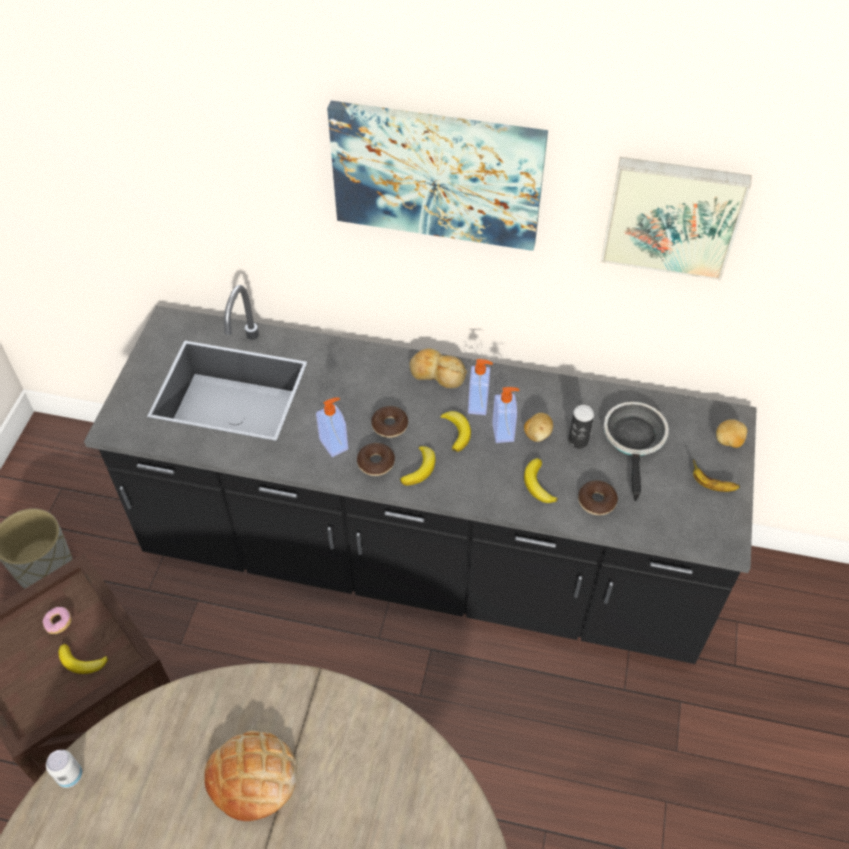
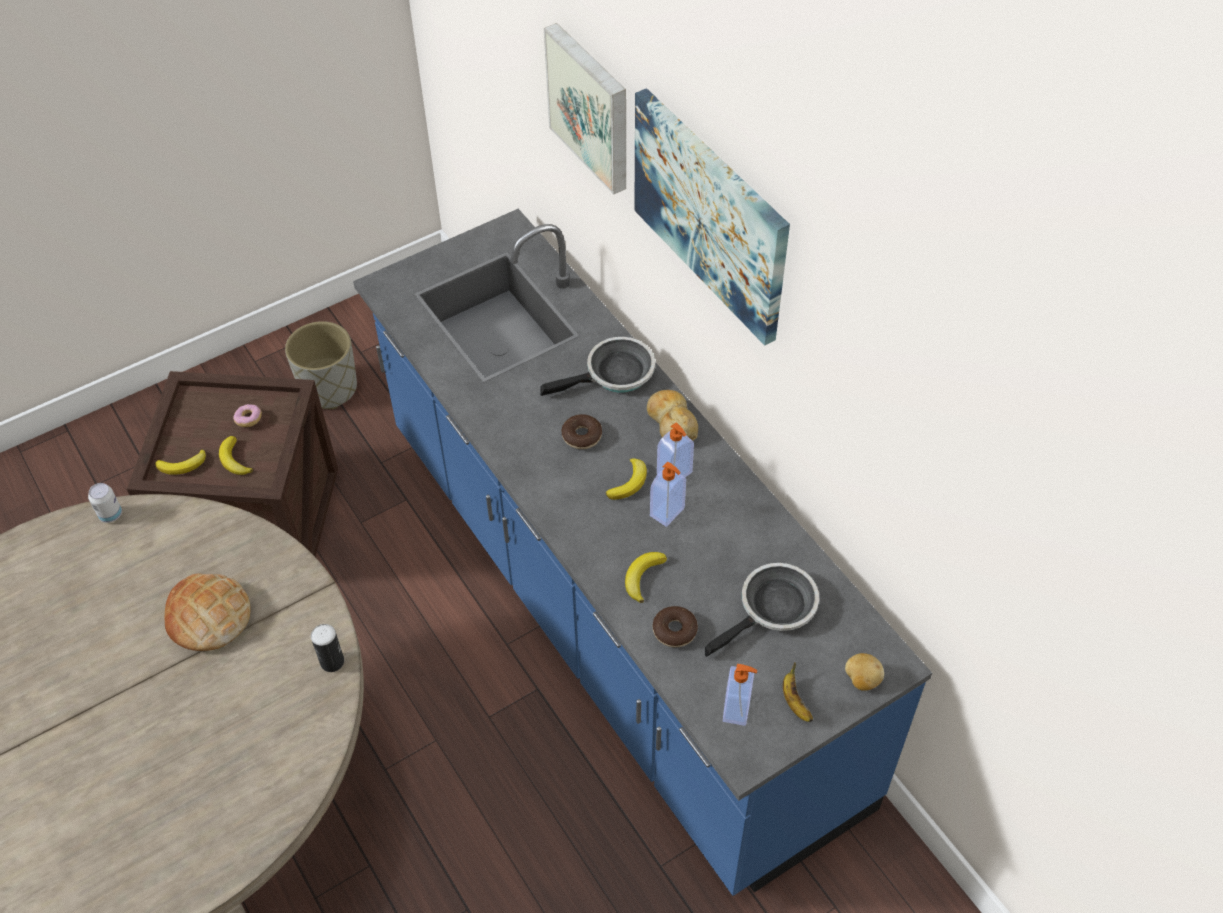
camera: 45 degrees right, 0 degrees up
black counter [84,285,757,664] -> blue counter [353,209,932,896]
soap dispenser [316,397,348,457] -> soap dispenser moved to [723,664,757,726]
donut [357,443,395,476] -> none
banana [400,446,436,486] -> banana moved to [155,449,206,475]
potato [524,413,553,442] -> none
can [568,405,594,449] -> can moved to [311,624,344,672]
picture [601,157,752,281] -> picture moved to [544,23,626,195]
none -> frying pan [540,337,655,396]

